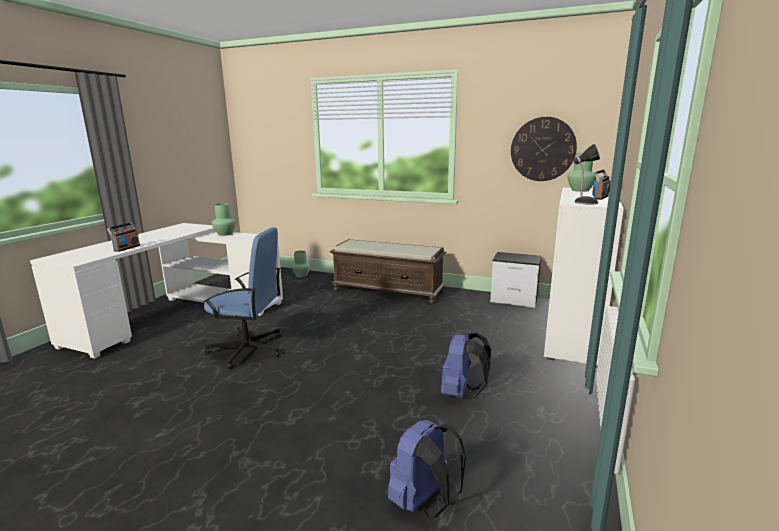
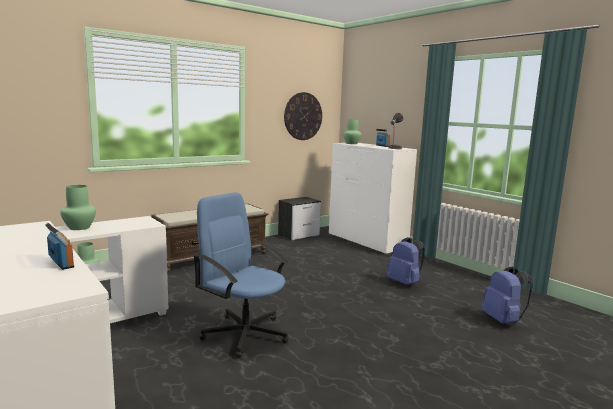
camera: 60 degrees left, 5 degrees down
blue office chair [204,227,281,369] -> blue office chair turned 90 degrees counterclockwise [193,192,288,358]

